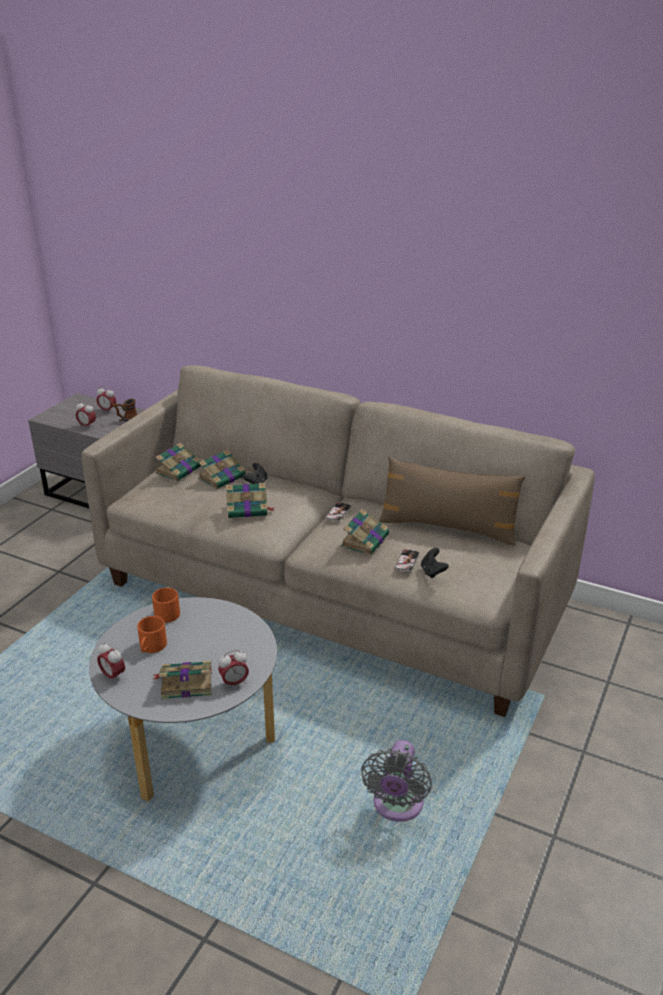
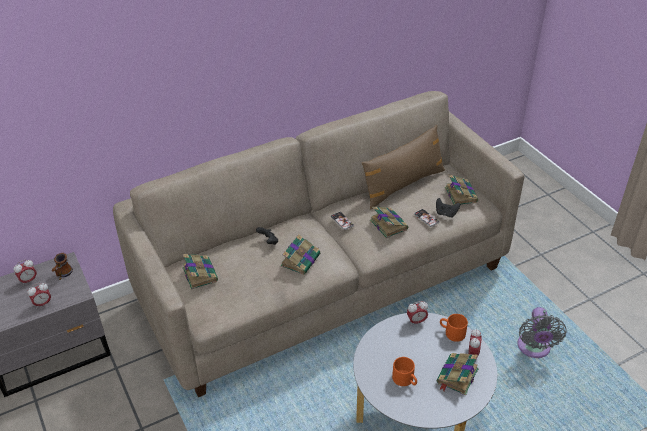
camera: 55 degrees left, 10 degrees up
alarm clock [97,642,125,683] -> alarm clock moved to [407,301,428,325]
orange mug [152,588,180,623] -> orange mug moved to [440,314,468,342]
book [198,450,247,489] -> book moved to [445,174,478,205]
grey fan [361,740,432,822] -> grey fan turned 45 degrees clockwise [518,307,567,358]

